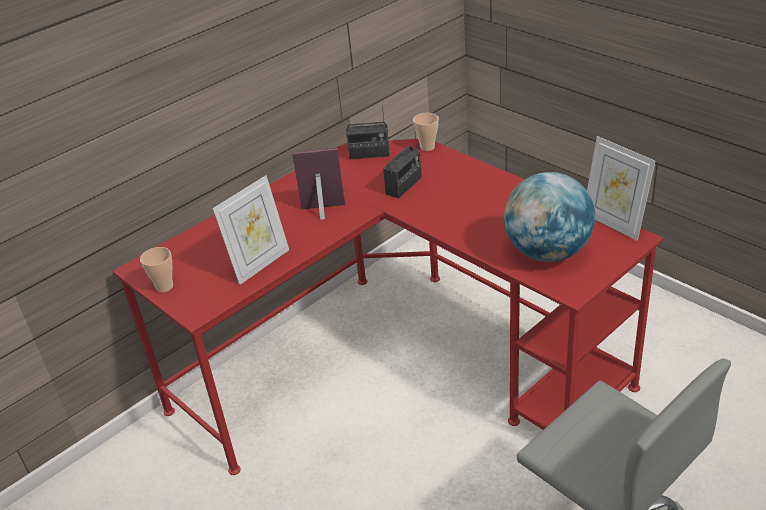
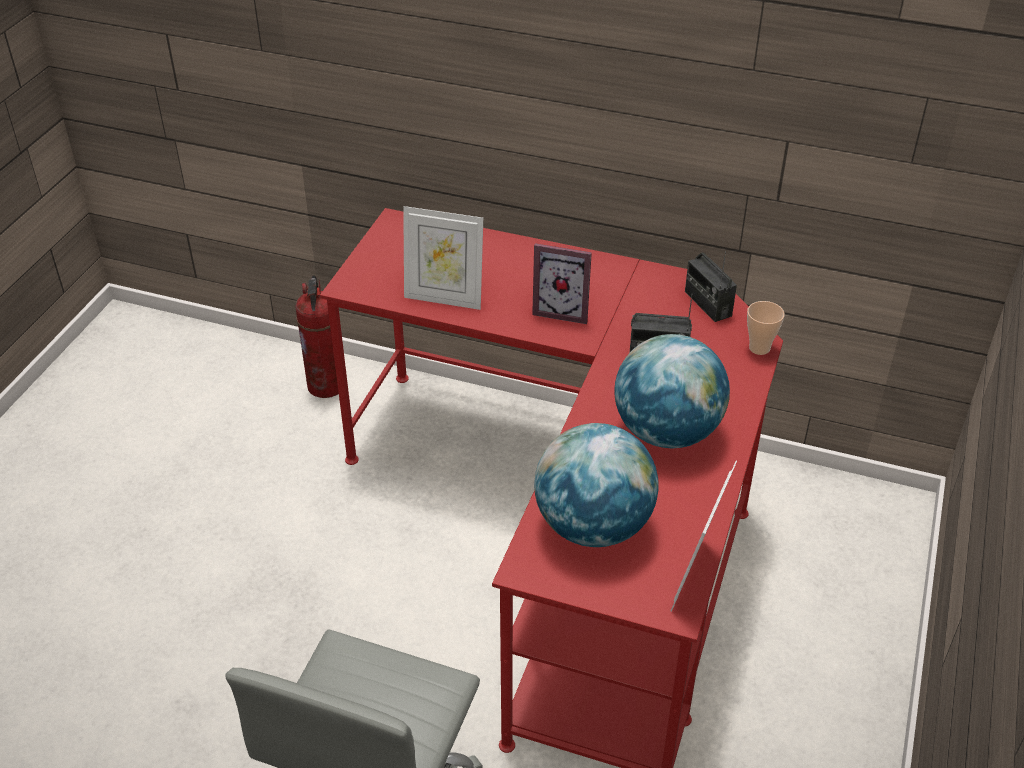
camera: 60 degrees right, 5 degrees up
cup [140,247,173,292] -> none
picture frame [292,148,345,220] -> picture frame turned 135 degrees clockwise [532,244,592,324]
none -> fire extinguisher [295,275,339,398]
none -> globe [614,334,730,449]

